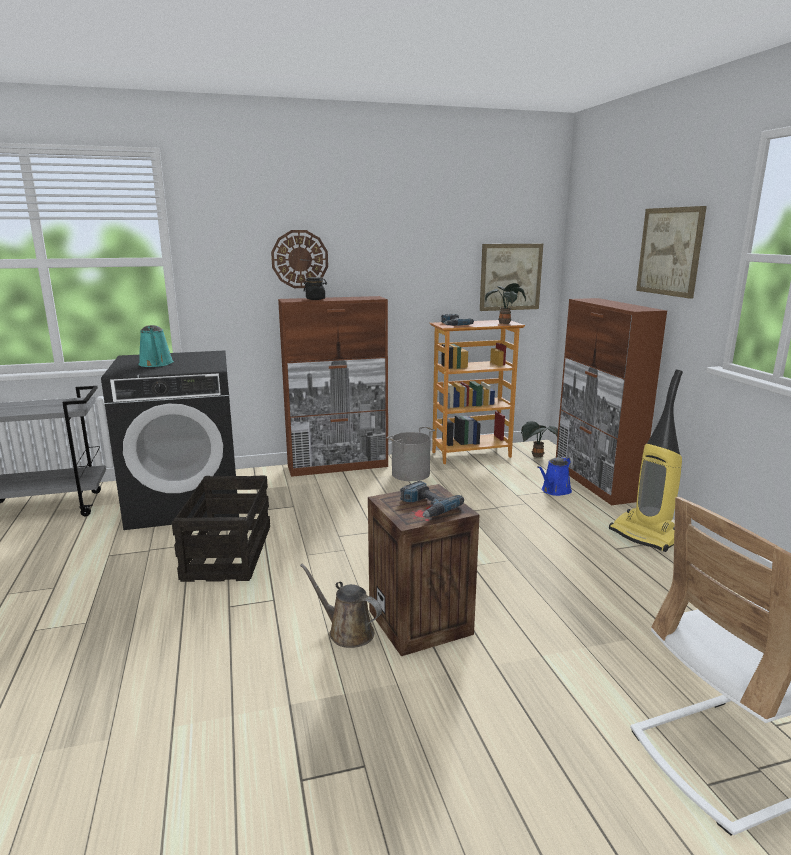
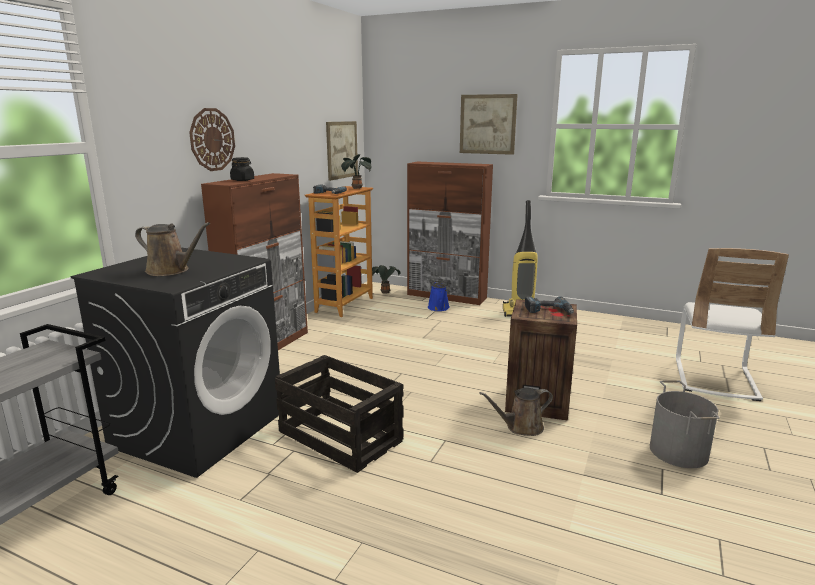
camera: 50 degrees left, 0 degrees up
turquoise watering can [138,325,174,367] -> brown watering can [135,222,210,276]
grey bucket [386,426,435,481] -> grey bucket moved to [650,380,720,468]

